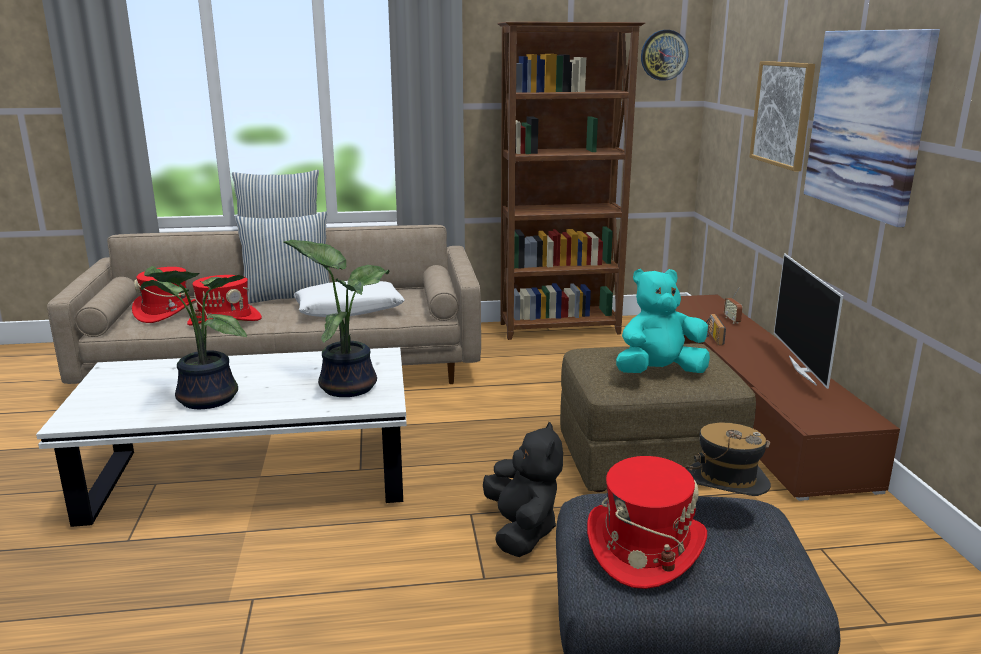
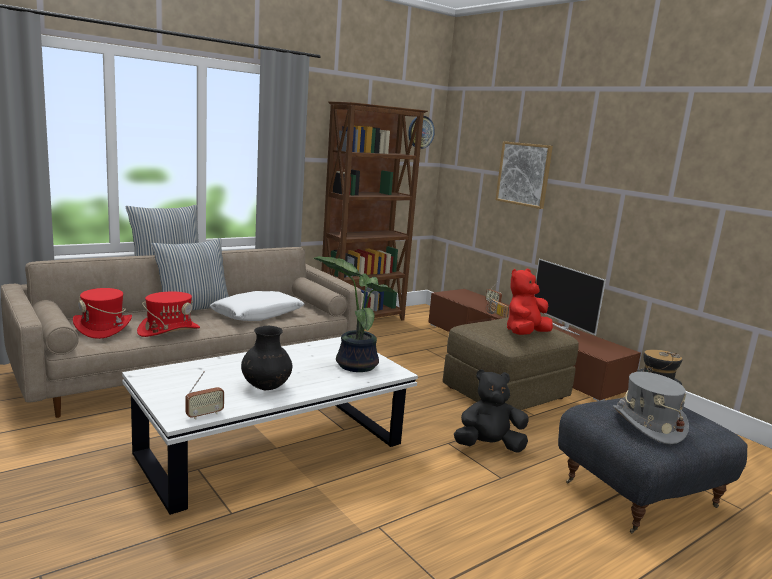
camera: 30 degrees left, 5 degrees down
potted plant [141,266,247,409] -> black vase [241,326,292,390]
black plush toy [483,422,563,557] -> black plush toy turned 60 degrees counterclockwise [454,369,529,453]
red hat [587,456,707,589] -> grey hat [613,372,689,444]
turquoise plush toy [616,269,710,373] -> red plush toy [507,268,553,335]
picture [804,29,940,227] -> none
none -> radio [185,372,224,419]

